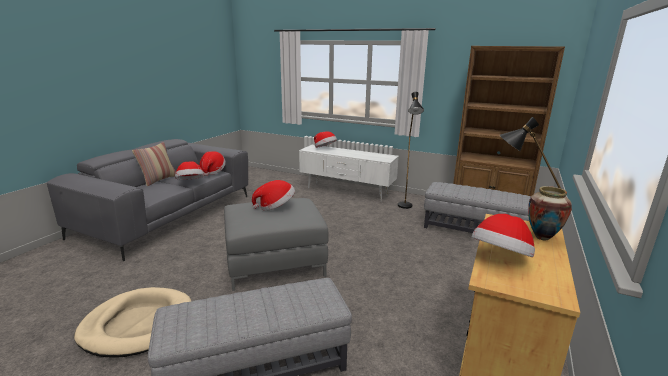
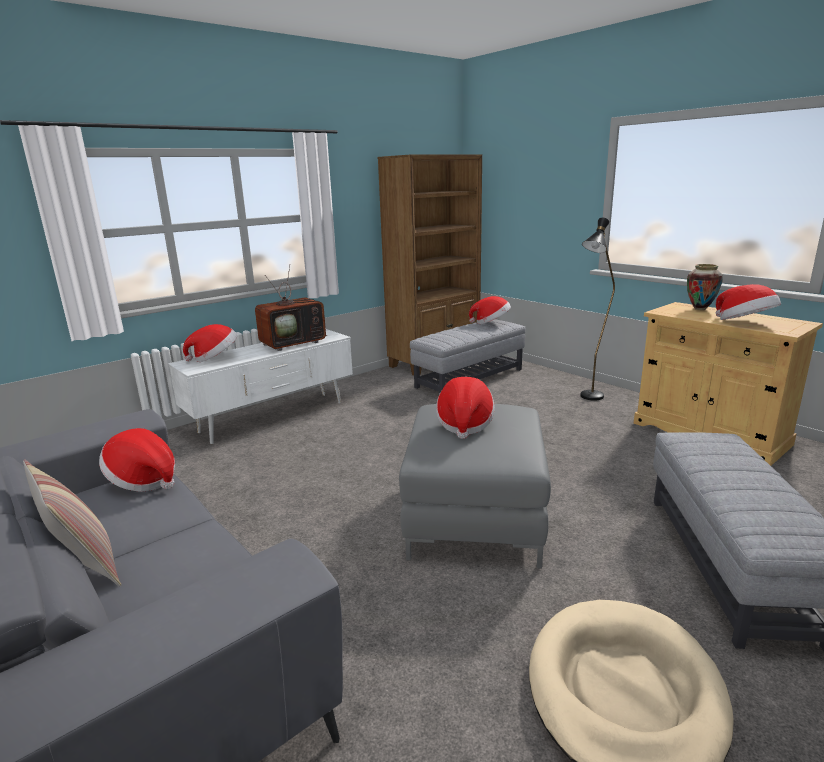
camera: 65 degrees left, 0 degrees up
hat [175,161,204,180] -> hat moved to [469,296,511,324]
black floor lamp [398,92,424,209] -> none
none -> television [255,266,328,351]

